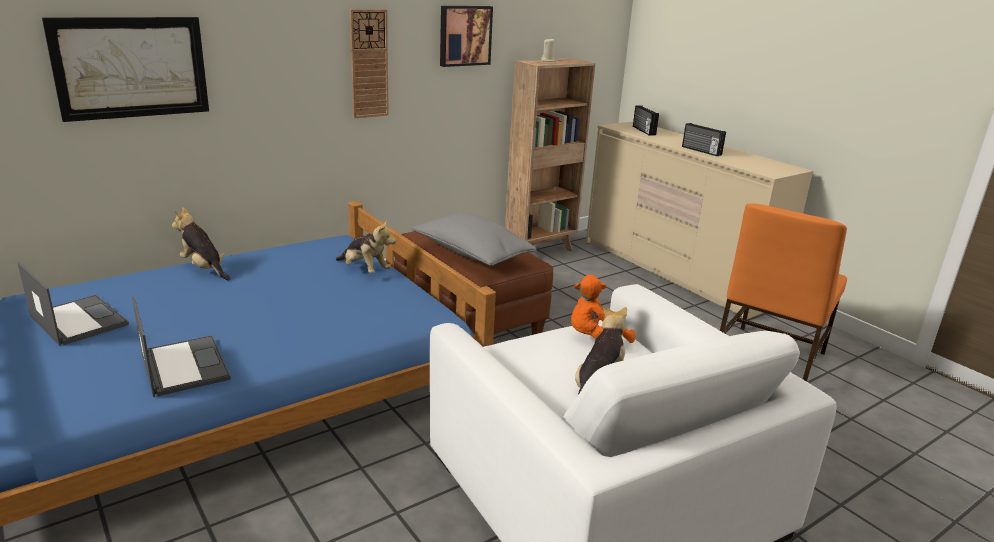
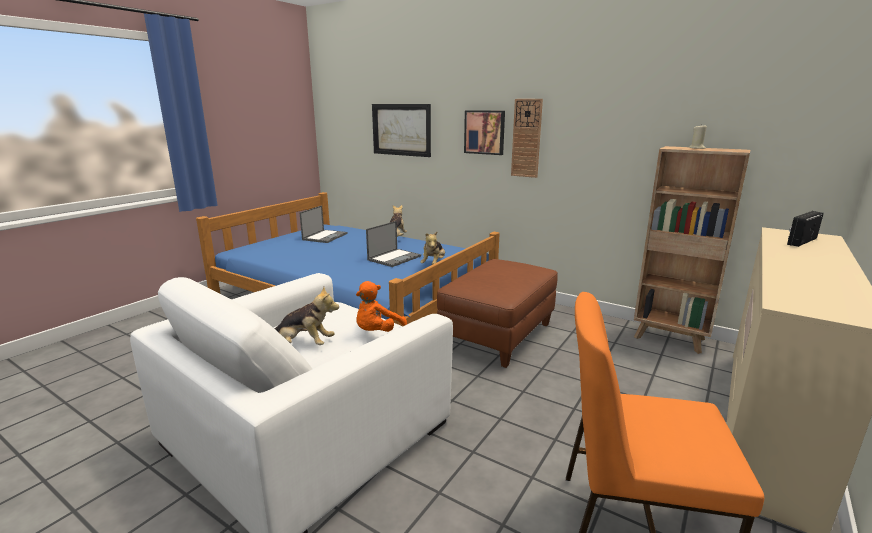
camera: 70 degrees right, 5 degrees down
laptop [132,295,231,397] -> laptop moved to [366,221,421,267]
grey pillow [411,213,537,266] -> none
picture [440,6,493,67] -> picture moved to [464,110,505,155]
orange plush toy [571,275,635,343] -> orange plush toy turned 105 degrees counterclockwise [356,281,407,332]
radio [682,123,726,156] -> none

